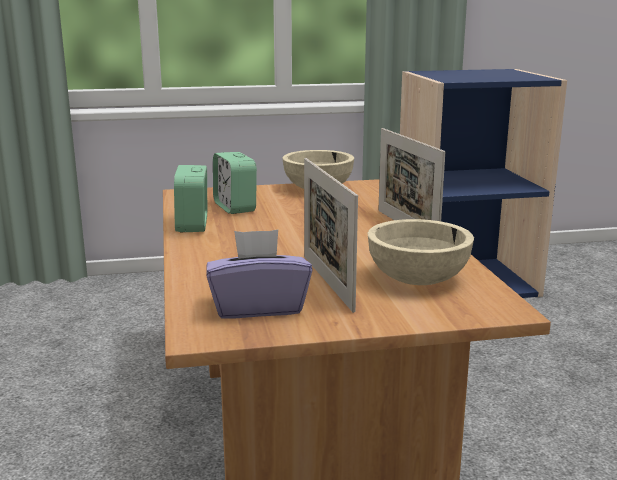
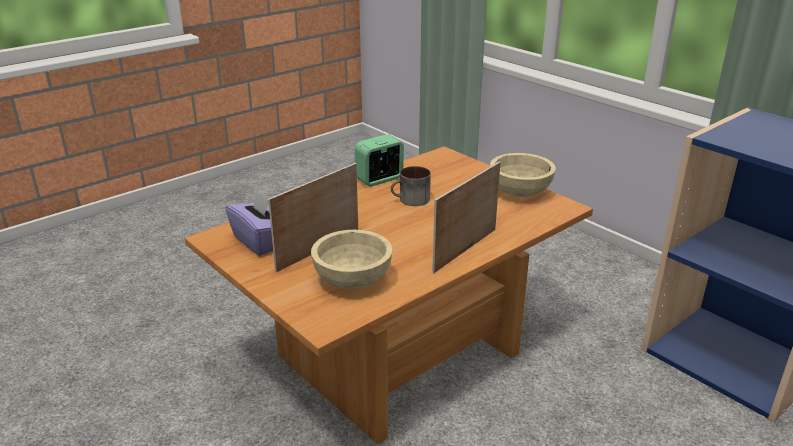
camera: 60 degrees right, 10 degrees up
alarm clock [213,152,257,214] -> none
none -> mug [391,166,431,206]

